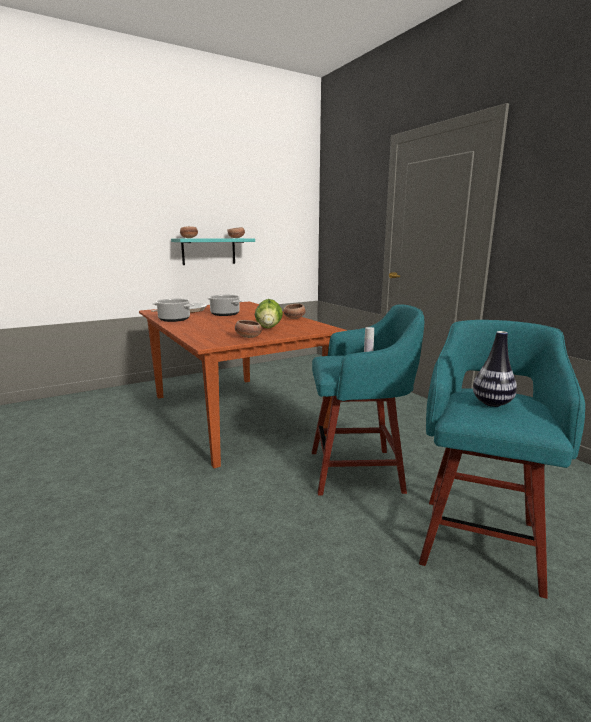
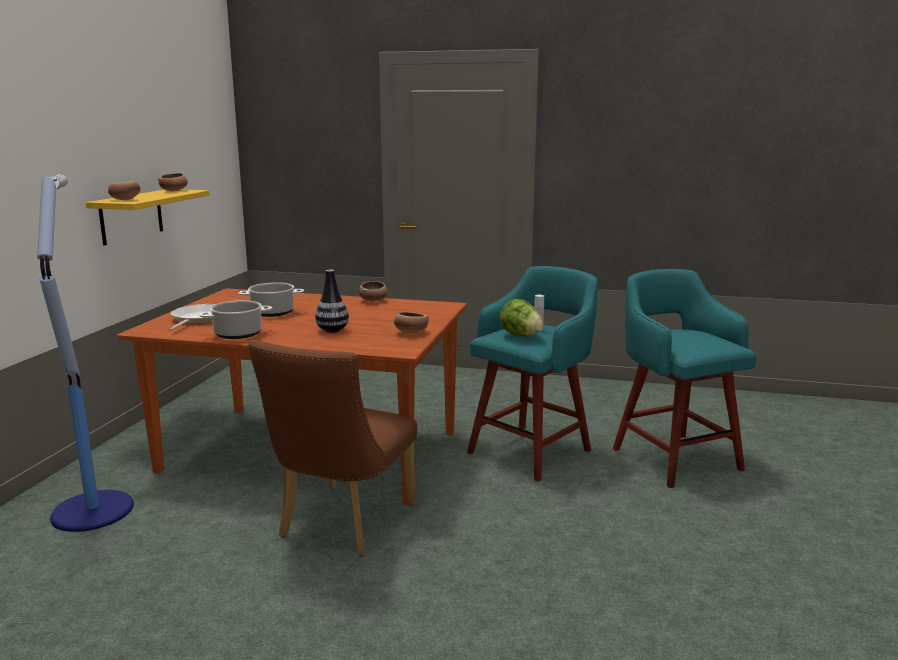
camera: 45 degrees left, 0 degrees up
turquoise shelf [171,238,255,265] -> yellow shelf [86,190,209,246]
lettuce [255,299,283,329] -> lettuce moved to [500,299,543,337]
vase [473,331,517,407] -> vase moved to [315,270,349,333]
none -> floor lamp [37,174,134,532]
none -> brown chair [248,340,417,556]

